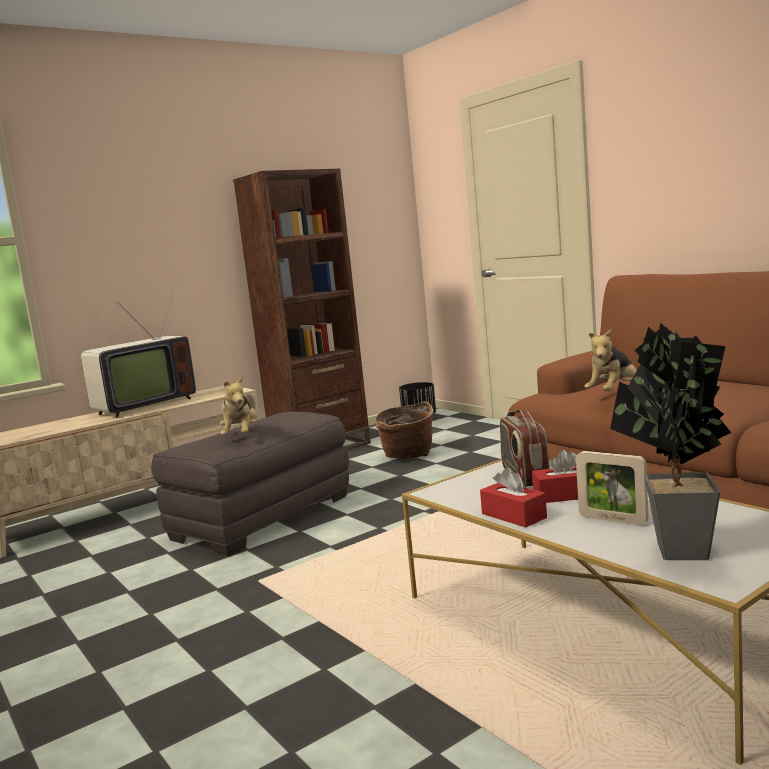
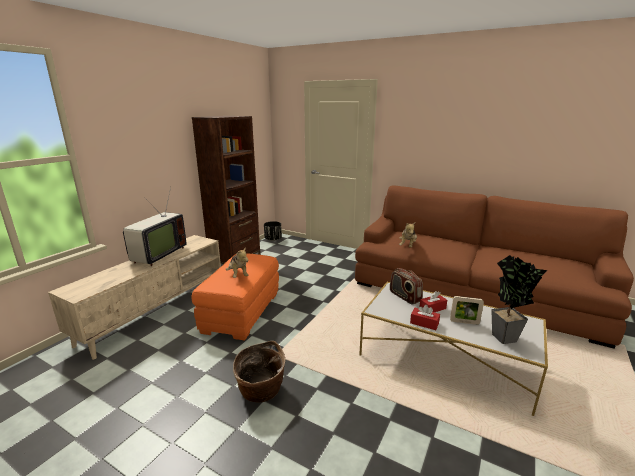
camera: 25 degrees left, 10 degrees up
grey ottoman [151,411,350,556] -> orange ottoman [191,253,279,341]
basket [374,401,433,459] -> basket moved to [233,341,286,403]

